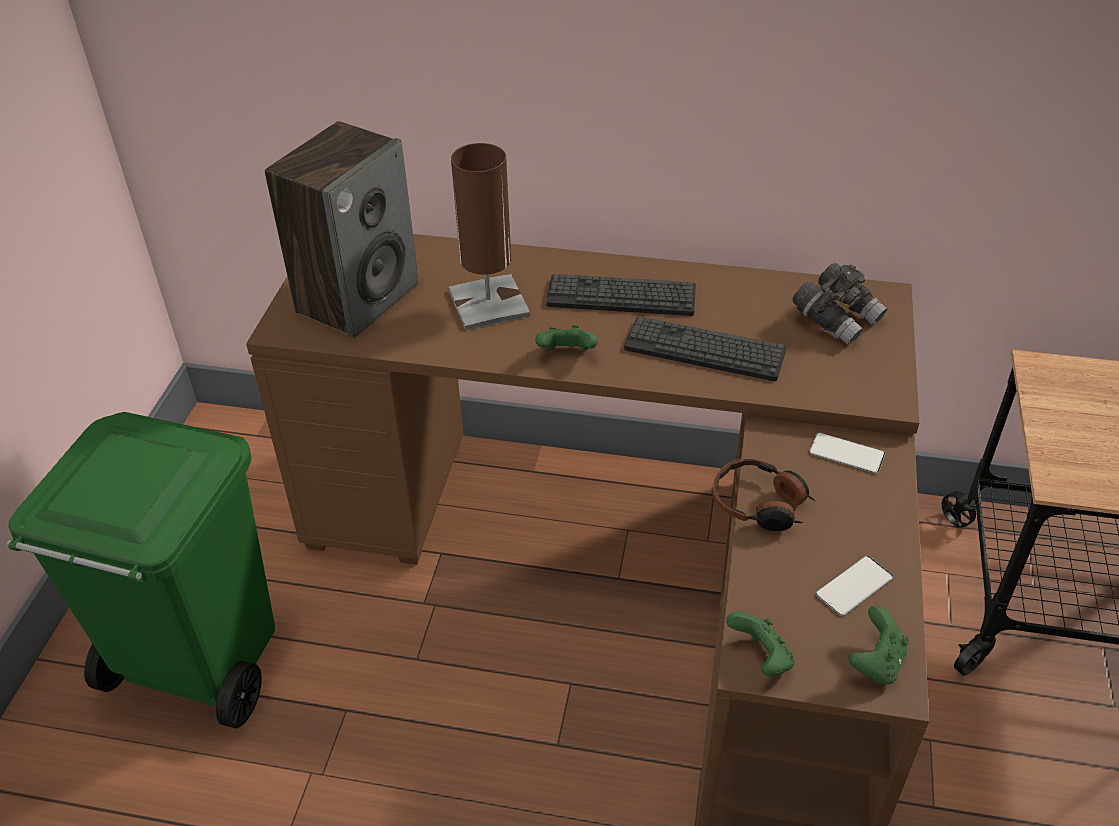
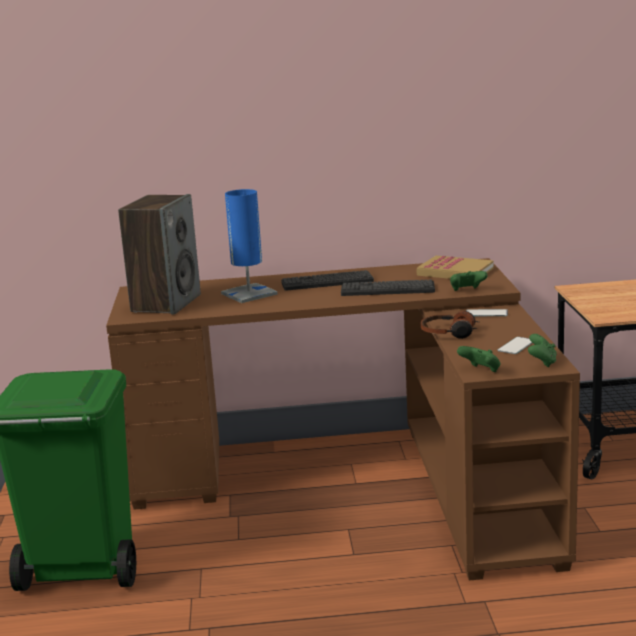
camera: 15 degrees left, 25 degrees down
brown table lamp [448,143,530,330] -> blue table lamp [221,189,277,303]
green game controller [535,325,598,350] -> green game controller moved to [450,271,488,291]
grey binoculars [793,263,887,345] -> book [417,256,494,279]

